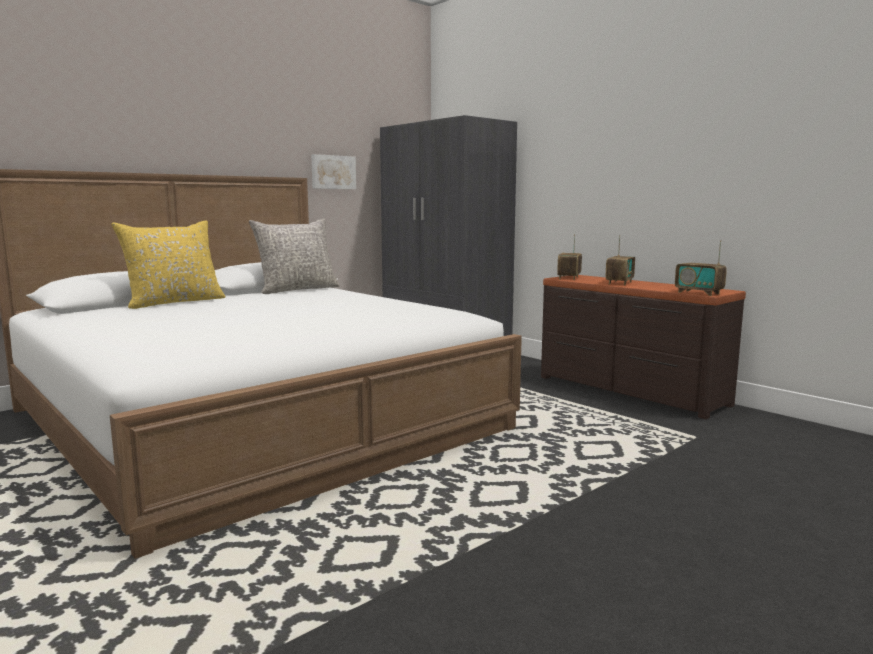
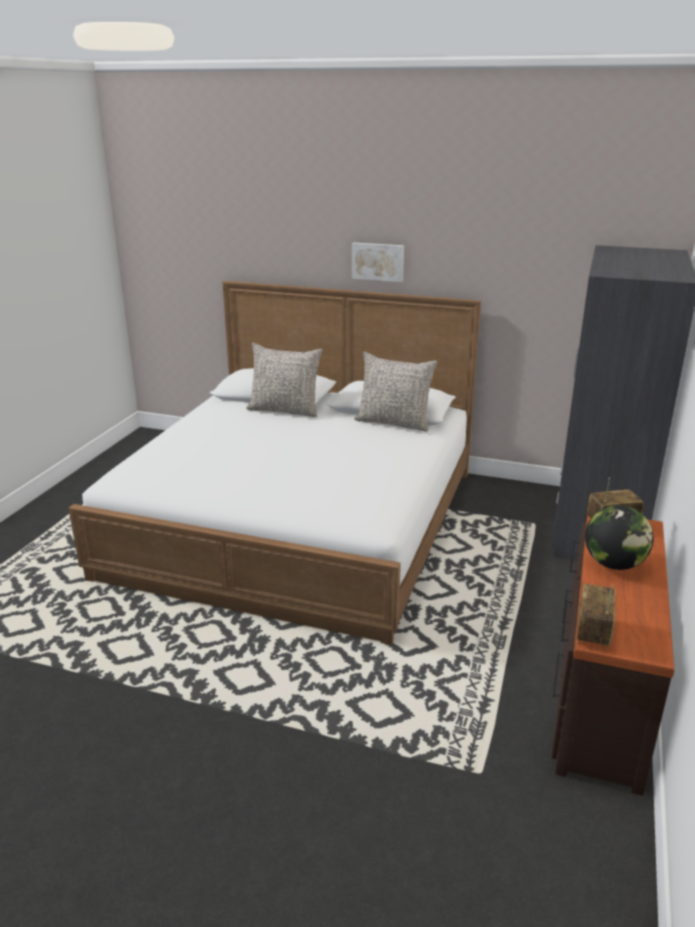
camera: 60 degrees right, 15 degrees up
yellow pillow [111,220,226,309] -> grey pillow [246,343,323,417]
picture [311,154,356,189] -> picture moved to [352,242,404,282]
radio [606,235,635,286] -> globe [585,505,654,570]

